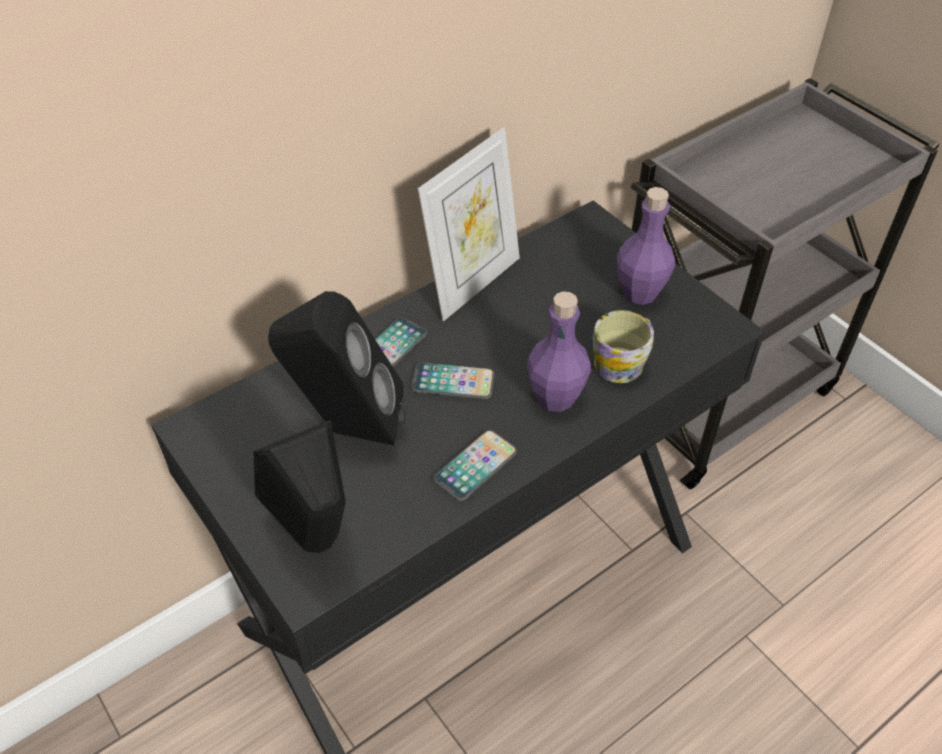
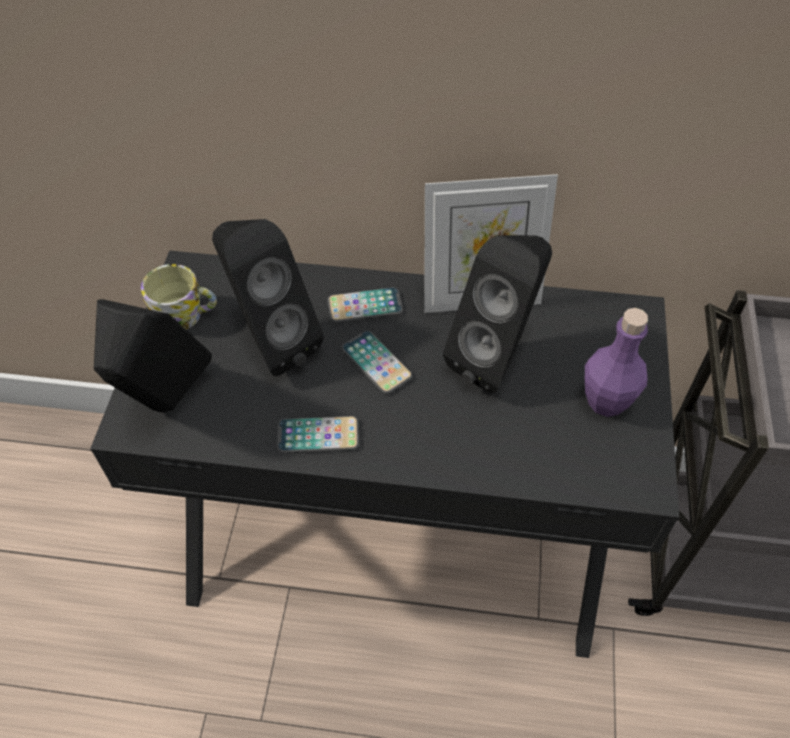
camera: 45 degrees right, 5 degrees up
purple bottle [527,291,591,412] -> none
mug [593,310,654,383] -> mug moved to [141,264,217,329]
none -> black speaker [443,235,552,393]

